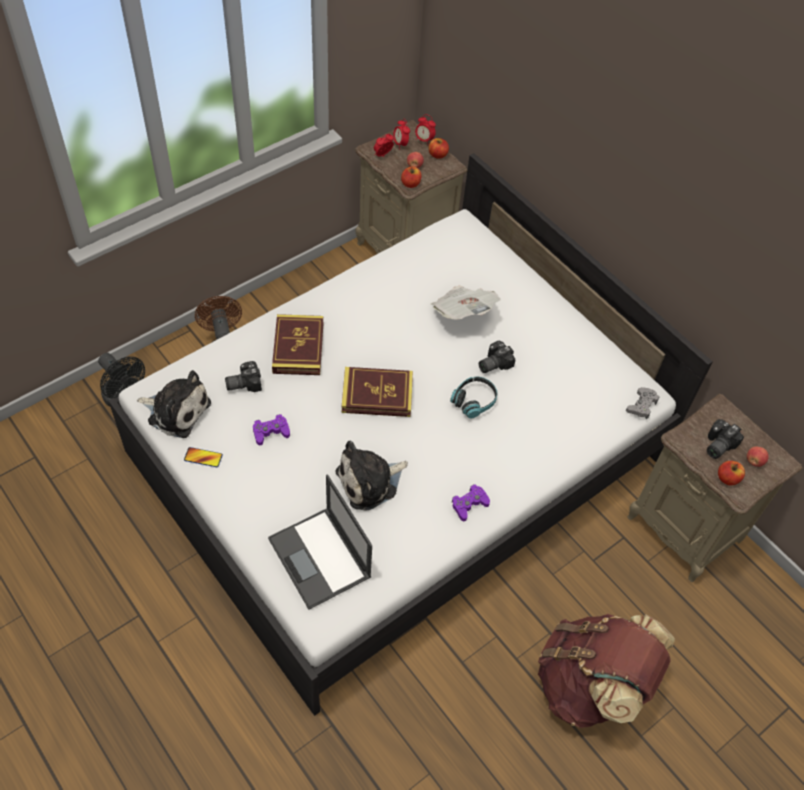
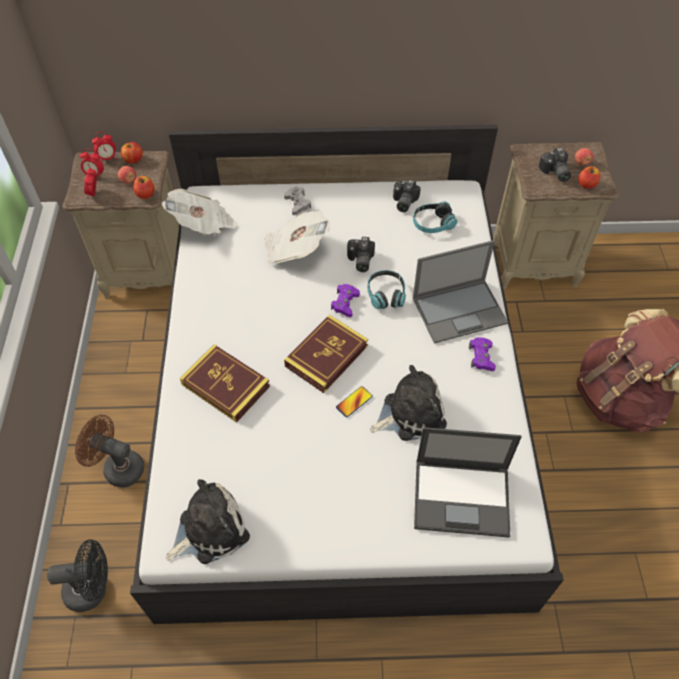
camera: 50 degrees left, 0 degrees up
phone [184,447,223,467] -> phone moved to [336,386,373,417]
camera [225,361,262,392] -> camera moved to [393,180,421,212]
purple game controller [253,414,290,445] -> purple game controller moved to [331,284,360,317]
plush toy [335,441,408,511] -> plush toy turned 120 degrees counterclockwise [370,365,447,441]
grey game controller [626,387,659,419] -> grey game controller moved to [284,187,311,215]
none -> newspaper [161,188,237,235]
none -> headphones [413,201,457,233]
none -> laptop [413,240,508,343]

